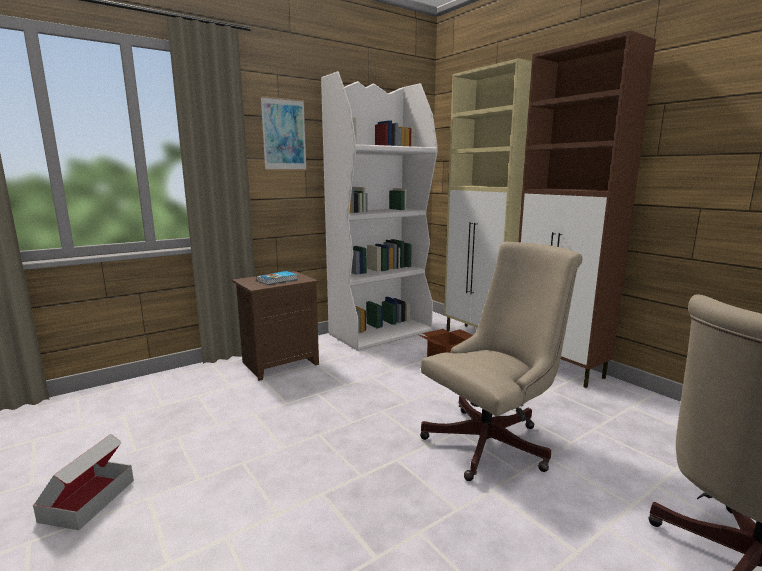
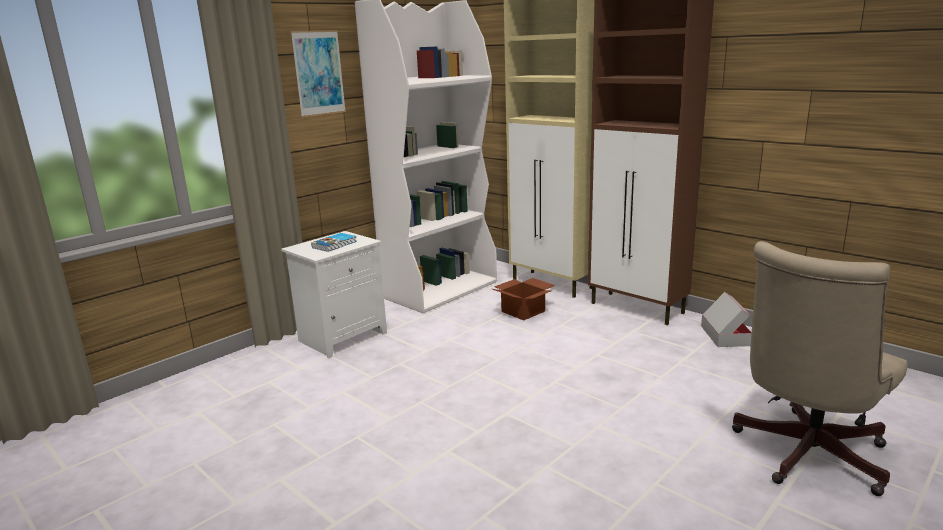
camera: 10 degrees left, 5 degrees up
cardboard box [33,434,134,530] -> cardboard box moved to [701,292,752,347]
brown nightstand [232,271,319,381] -> white nightstand [281,231,387,358]
beige office chair [420,242,582,481] -> none

